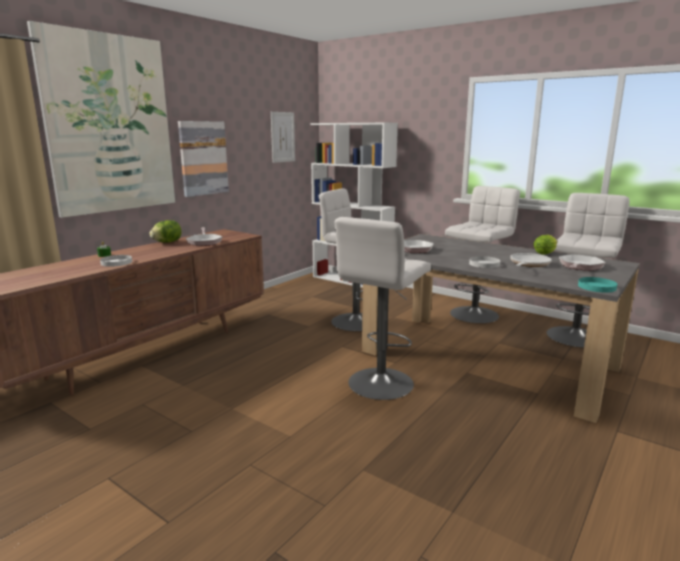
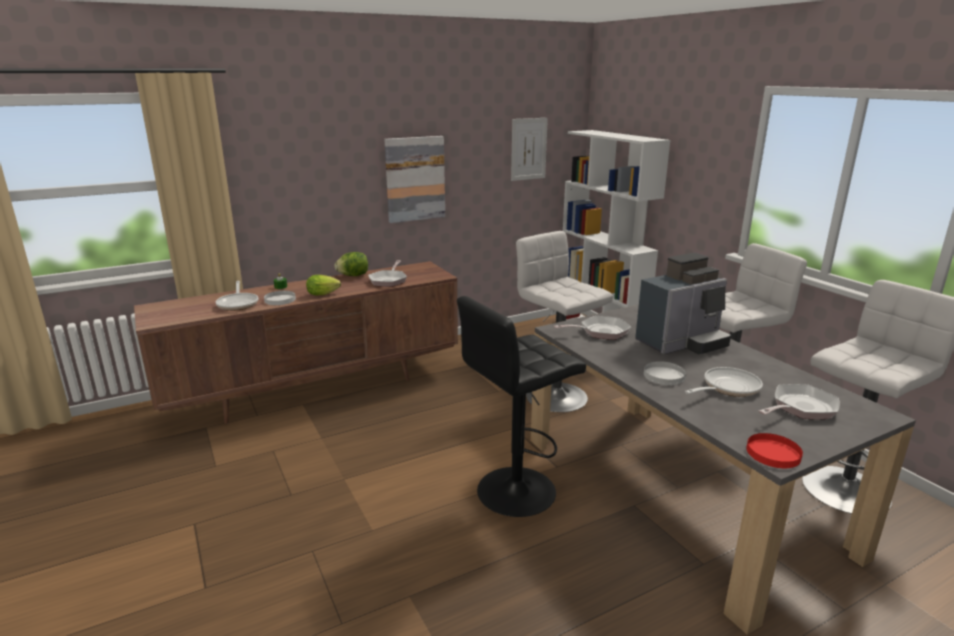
camera: 25 degrees right, 5 degrees up
picture [27,21,175,218] -> none
white stool [335,217,431,400] -> black stool [457,296,586,517]
lettuce [533,235,557,255] -> lettuce moved to [306,275,341,295]
turquoise plate [578,277,617,293] -> red plate [746,433,803,468]
none -> frying pan [216,281,258,311]
none -> coffee machine [635,253,731,354]

